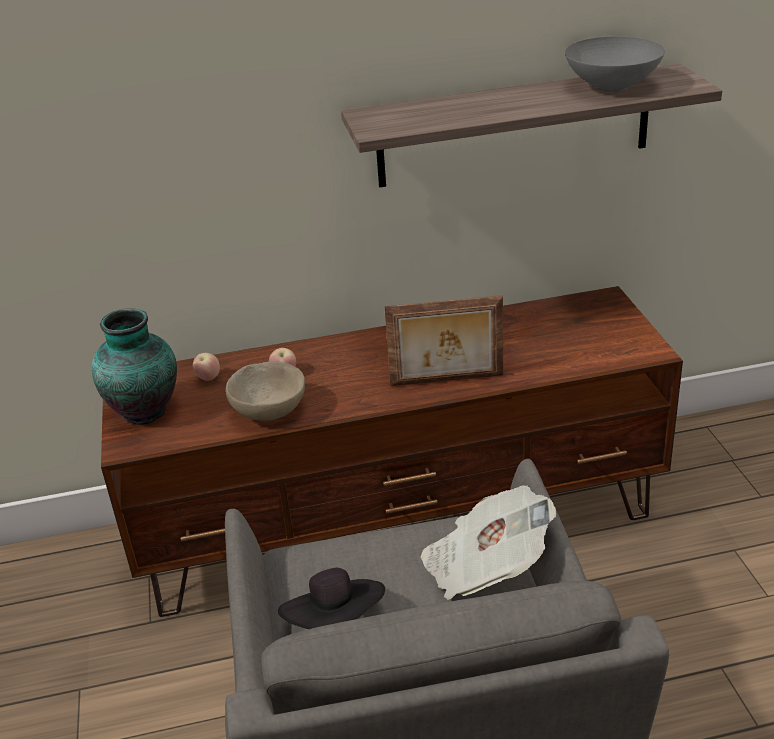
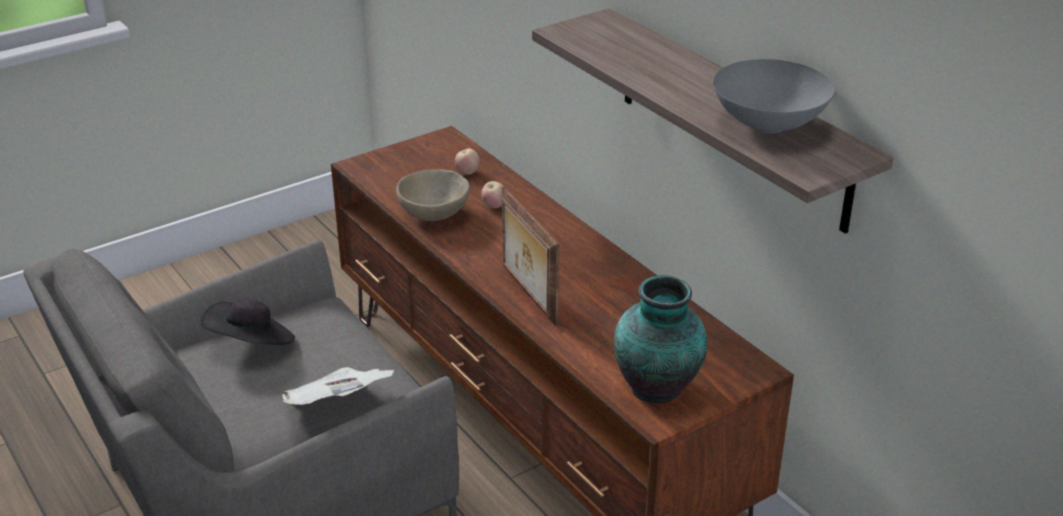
camera: 65 degrees right, 0 degrees up
vase [92,309,177,425] -> vase moved to [614,275,707,403]

